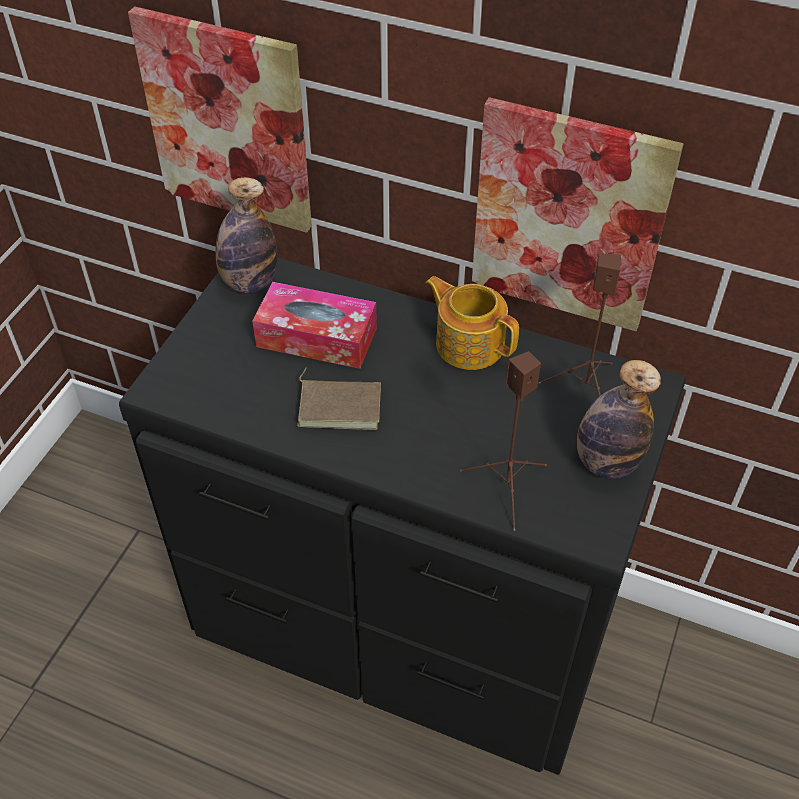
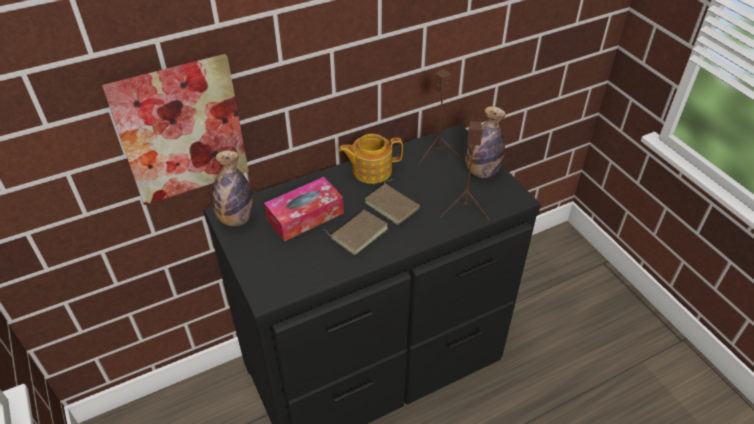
camera: 50 degrees left, 5 degrees down
picture [472,97,683,331] -> none
none -> brown book [365,179,420,225]

